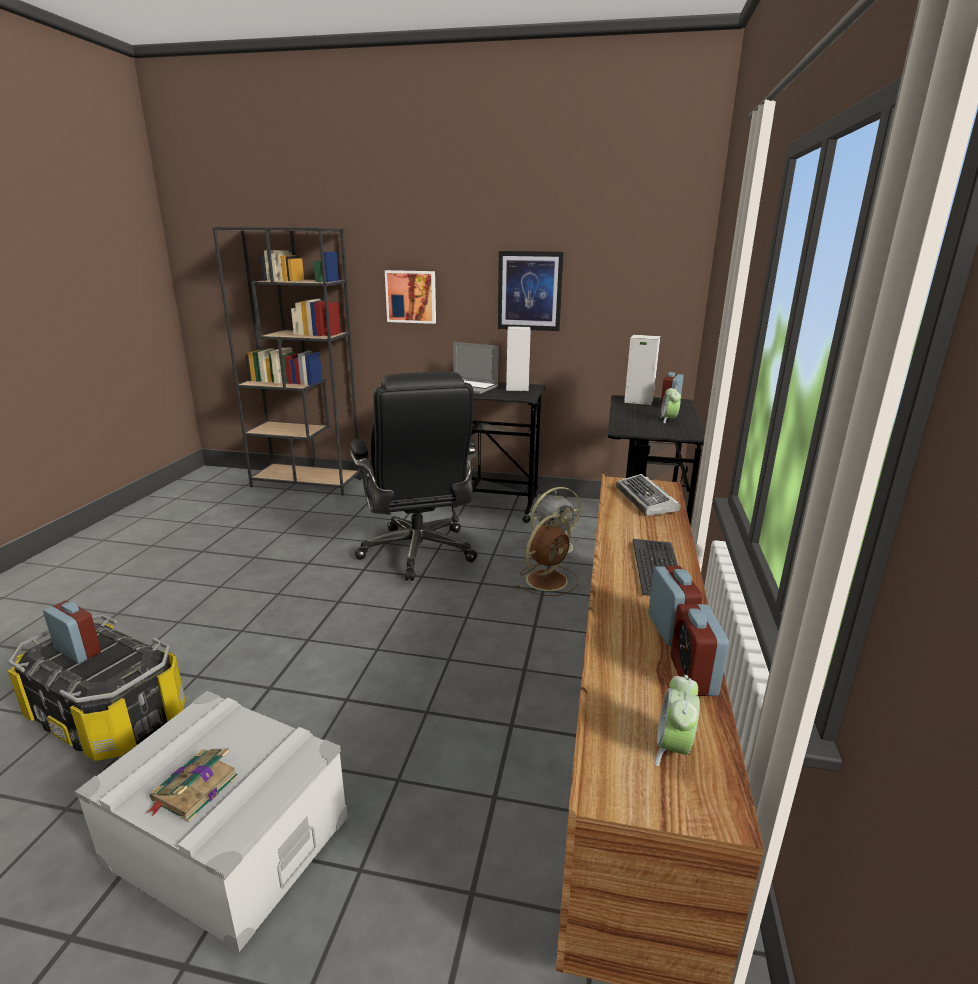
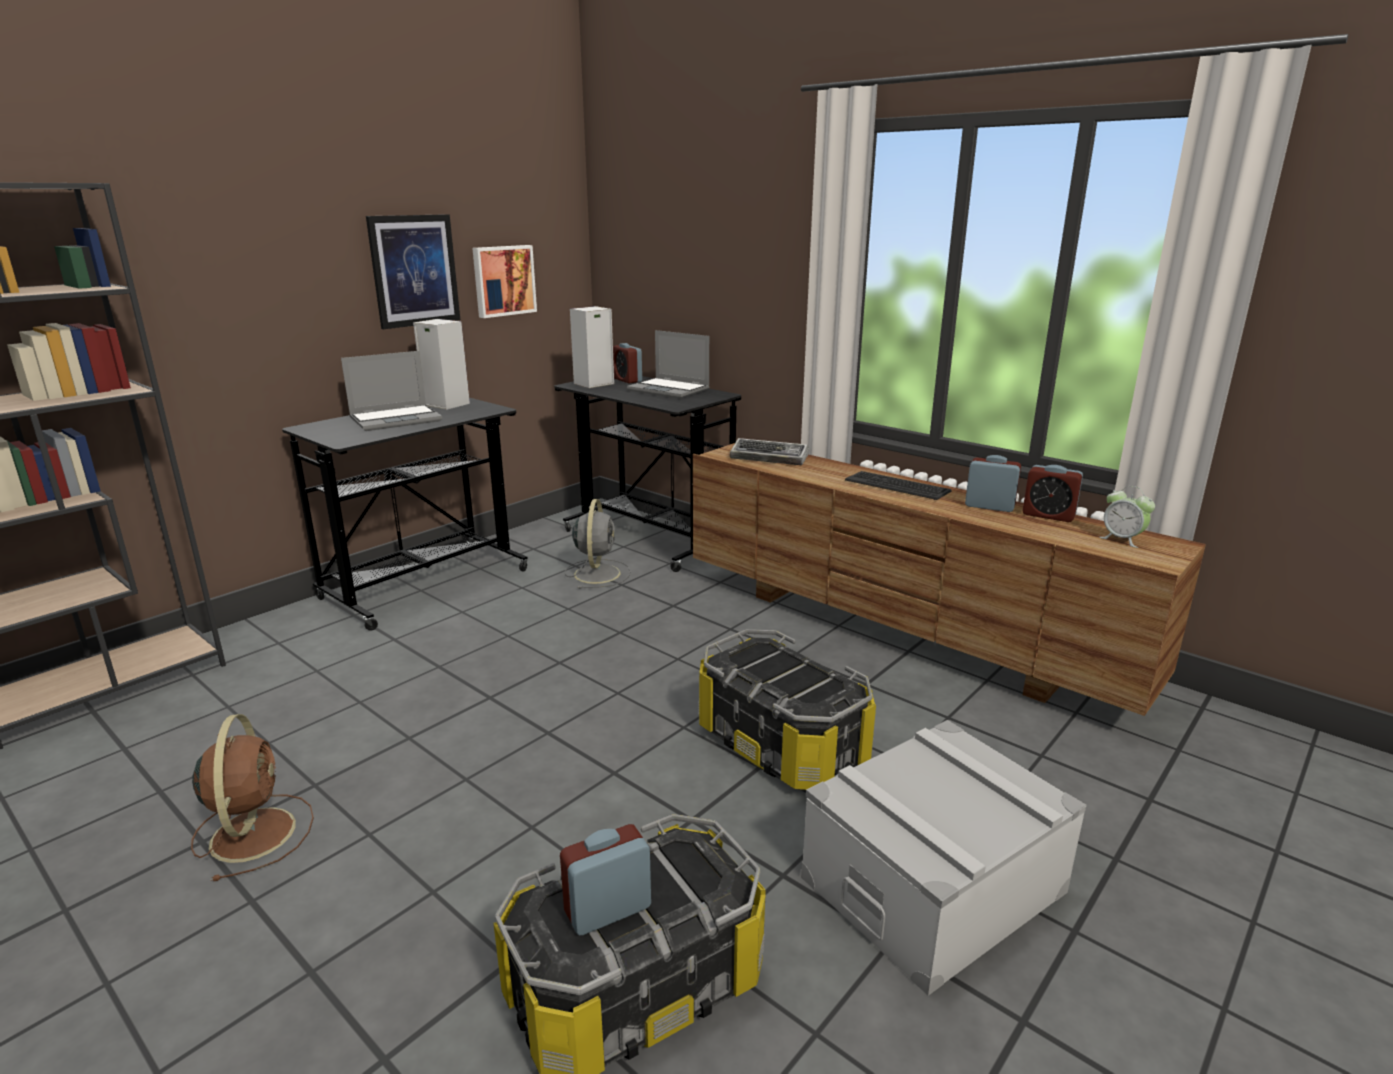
camera: 60 degrees left, 0 degrees up
book [146,748,238,822] -> none
black office chair [350,372,477,581] -> none
picture [385,270,436,324] -> picture moved to [472,245,537,318]
brown fan [516,515,578,596] -> brown fan moved to [191,714,314,881]
alarm clock [660,385,681,423] -> laptop [627,330,710,399]
none -> storage box [699,629,876,790]

